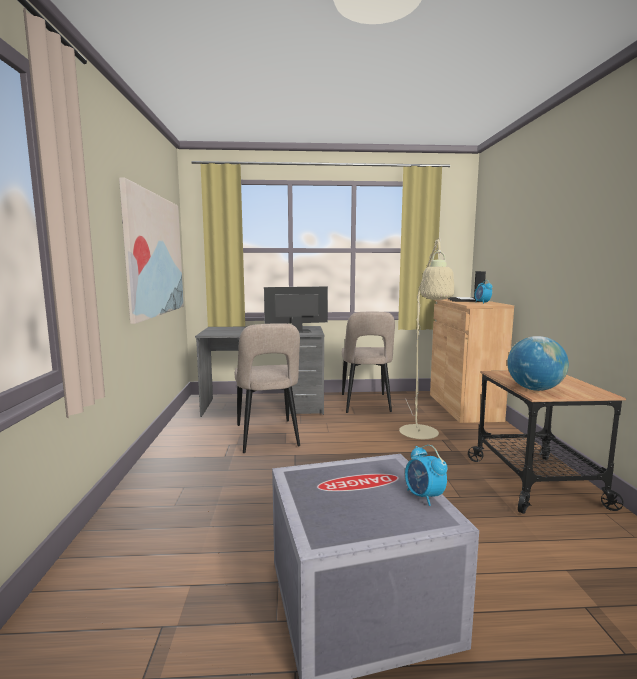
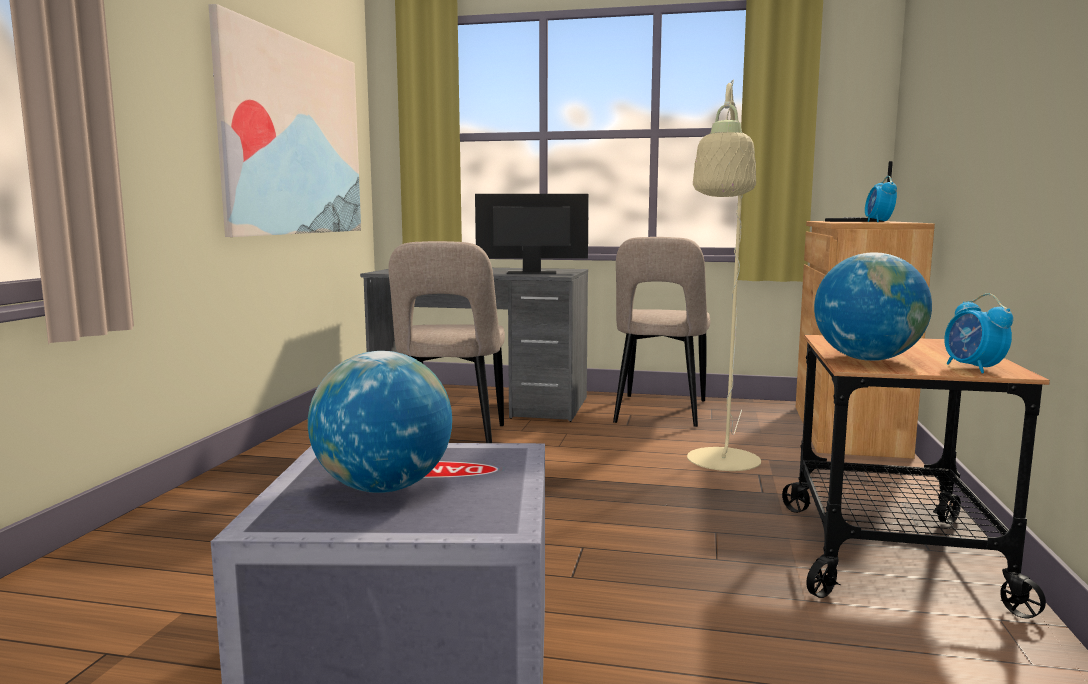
camera: 15 degrees right, 0 degrees up
alarm clock [405,445,448,506] -> alarm clock moved to [944,293,1013,373]
none -> globe [308,351,452,493]

